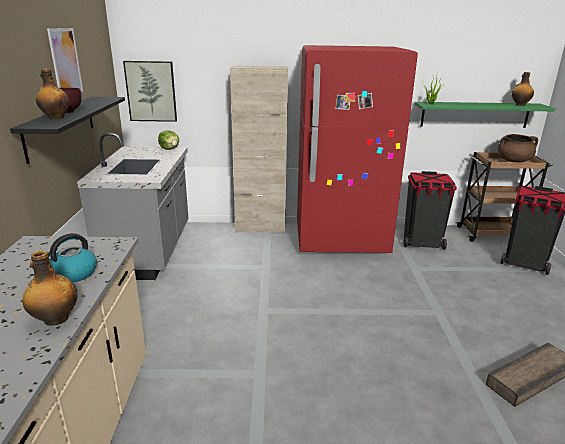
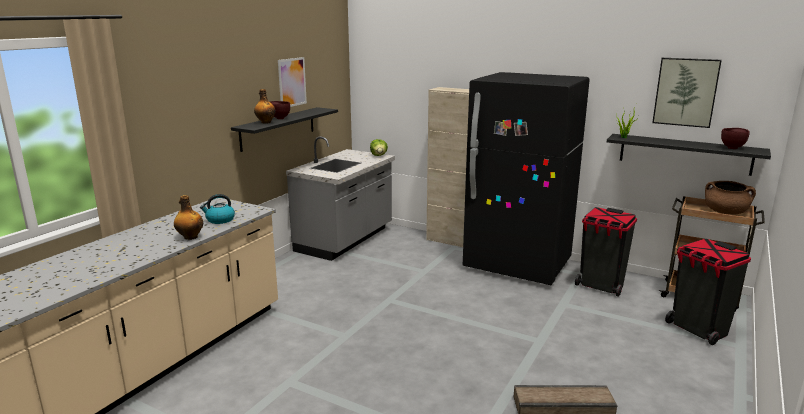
camera: 30 degrees right, 5 degrees down
picture [123,61,177,122] -> picture moved to [652,58,722,128]
red fridge [297,45,418,253] -> black fridge [463,72,590,285]
green shelf [414,102,556,128] -> black shelf [607,134,771,176]
bottle [511,72,534,106] -> brown bowl [721,128,750,149]

